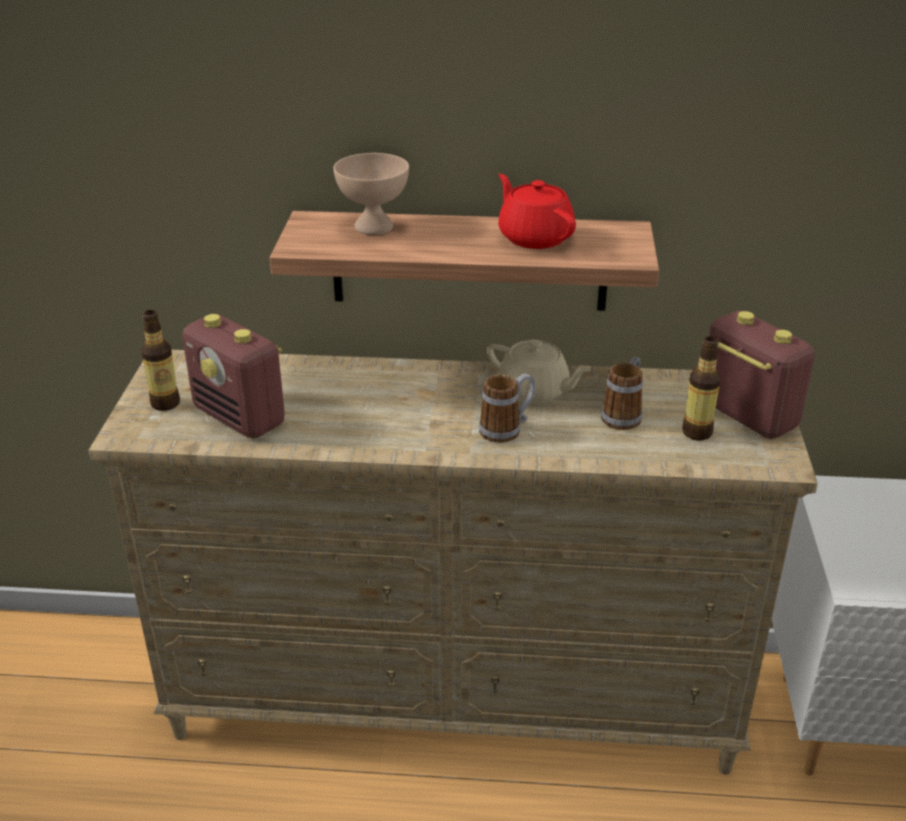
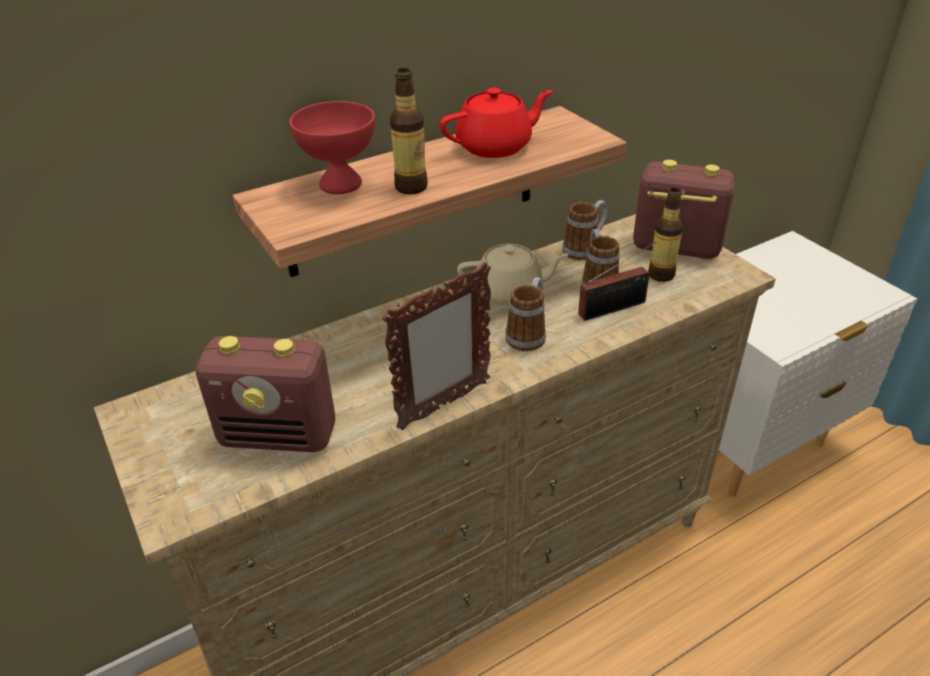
camera: 35 degrees left, 5 degrees up
bottle [141,310,180,411] -> bottle moved to [390,68,428,195]
beige bowl [333,153,409,235] -> red bowl [289,101,375,194]
red teapot [498,174,576,249] -> red teapot turned 135 degrees clockwise [439,87,553,158]
none -> picture frame [382,262,491,430]
none -> mug [562,200,609,260]
none -> radio [578,242,656,321]

